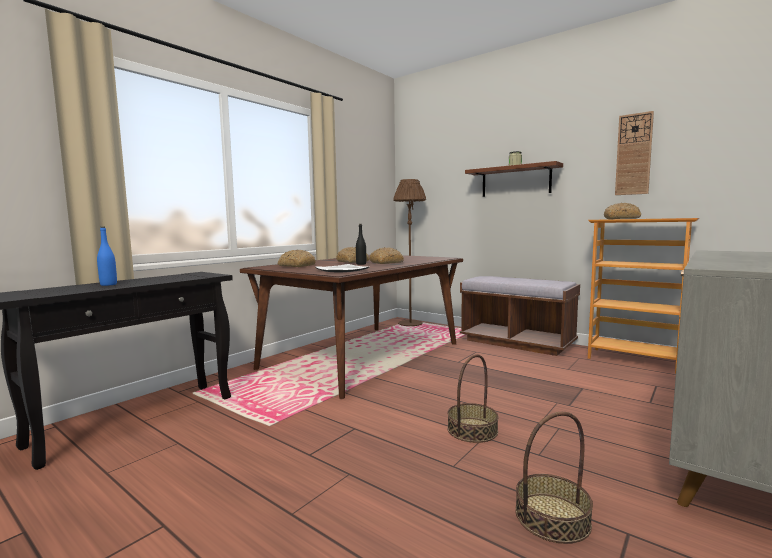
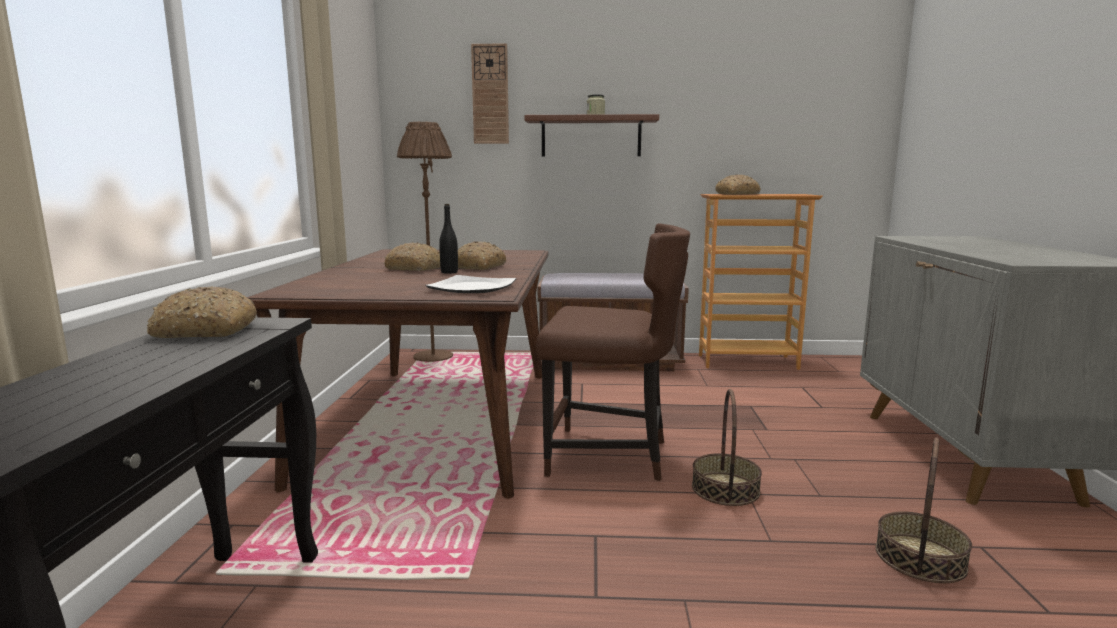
camera: 35 degrees left, 5 degrees up
blue bottle [97,227,117,286] -> none
bread [278,250,316,267] -> bread moved to [147,287,257,338]
wall clock [615,111,654,195] -> wall clock moved to [471,43,509,144]
none -> brown chair [536,224,690,481]

